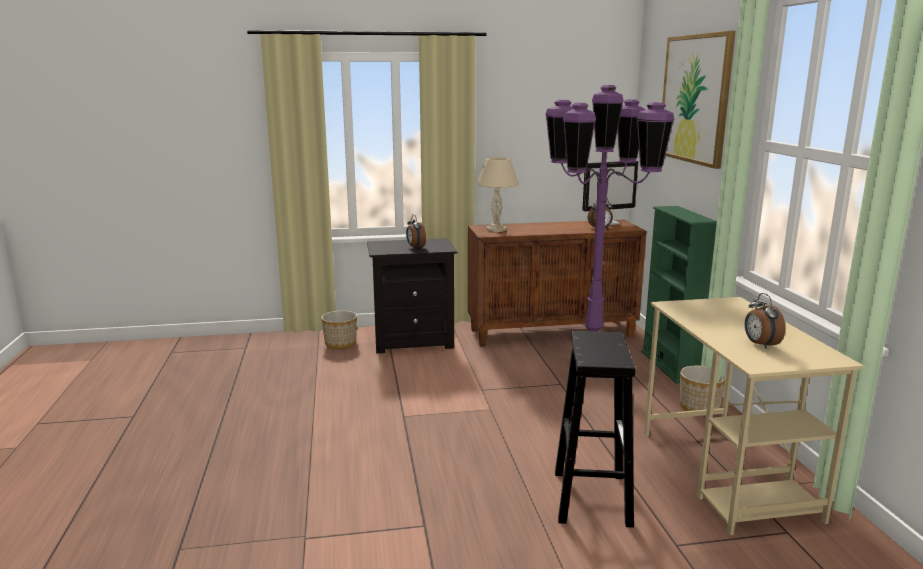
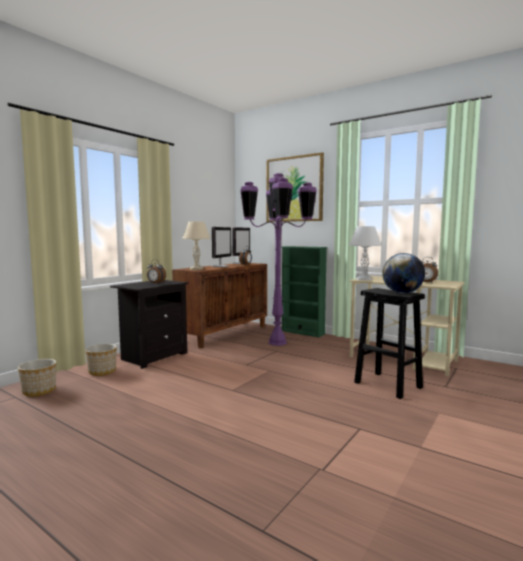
camera: 45 degrees left, 10 degrees down
planter [680,366,726,411] -> planter moved to [18,359,56,397]
none -> monitor [212,227,231,267]
none -> white table lamp [349,226,382,280]
none -> globe [382,253,425,293]

